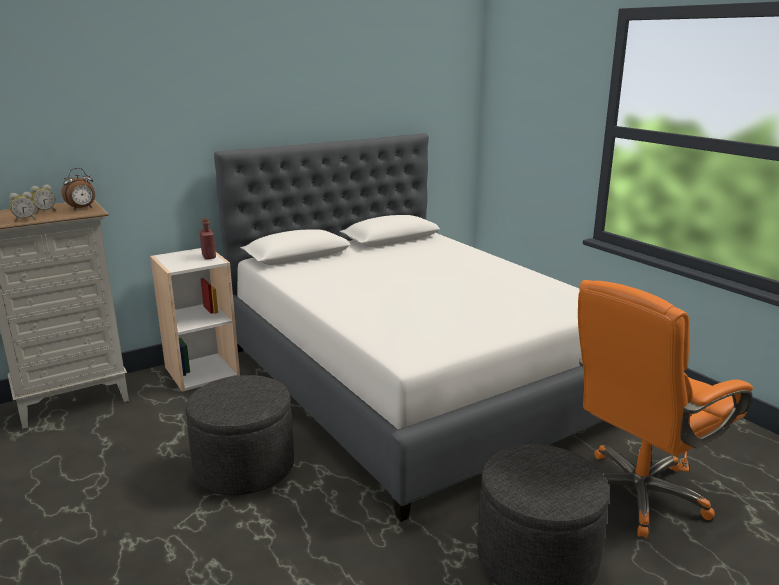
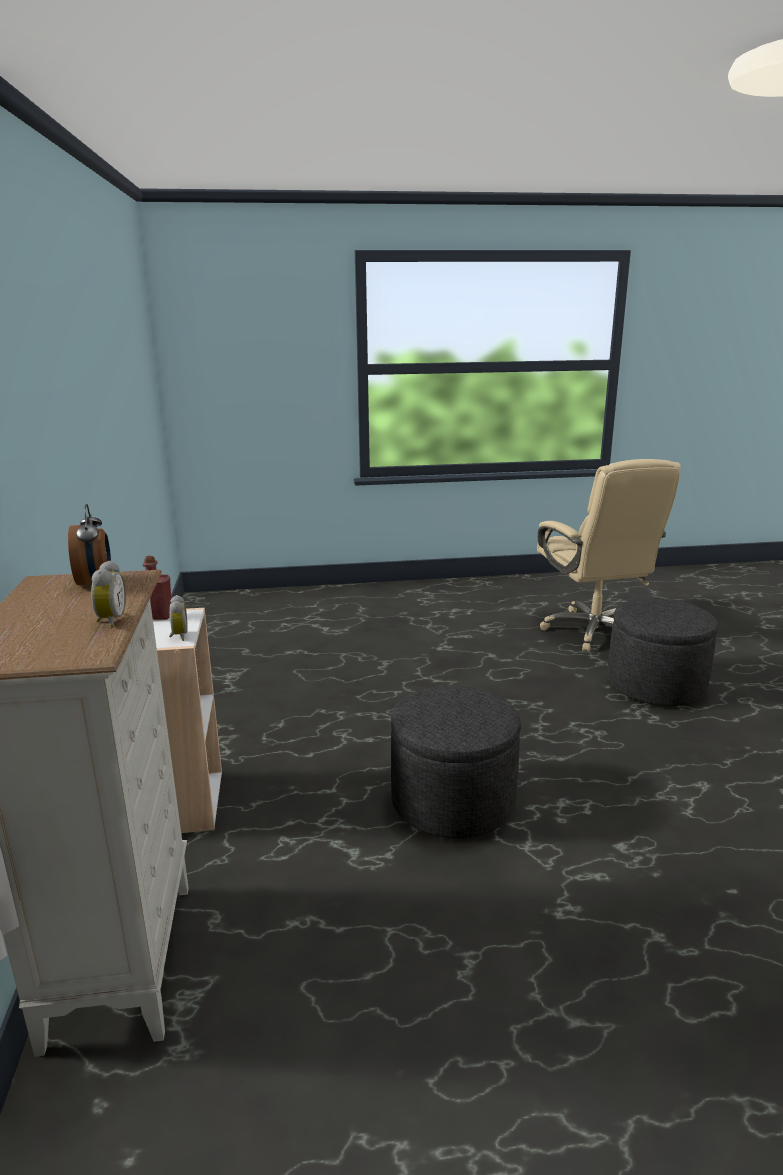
camera: 65 degrees left, 0 degrees up
alarm clock [30,184,56,213] -> alarm clock moved to [169,595,188,641]
white bed [214,133,603,522] -> none
orange office chair [578,280,753,538] -> beige office chair [537,459,681,652]

